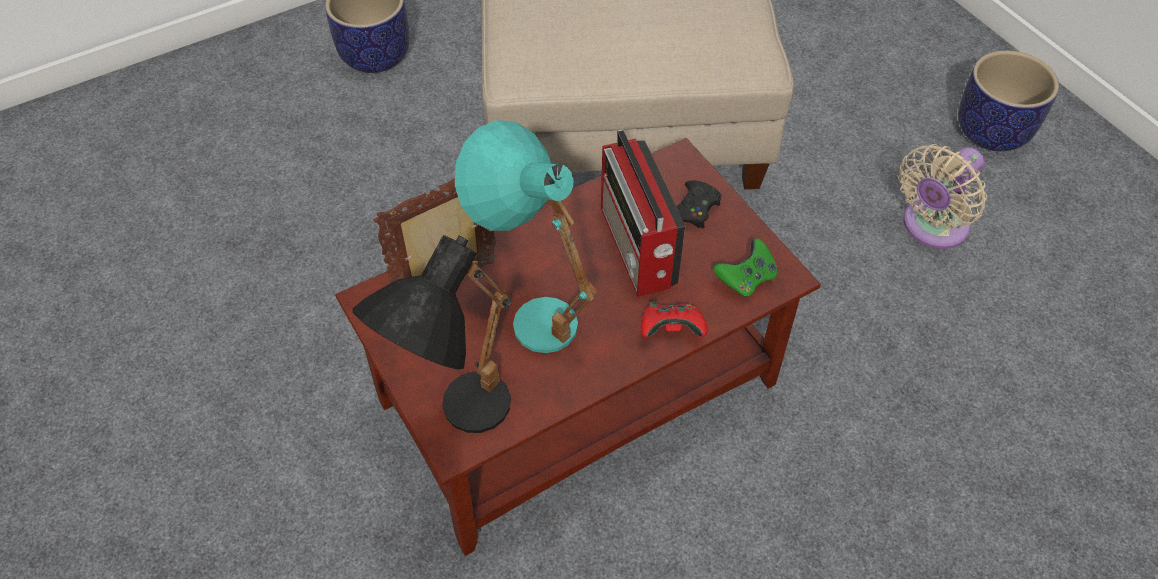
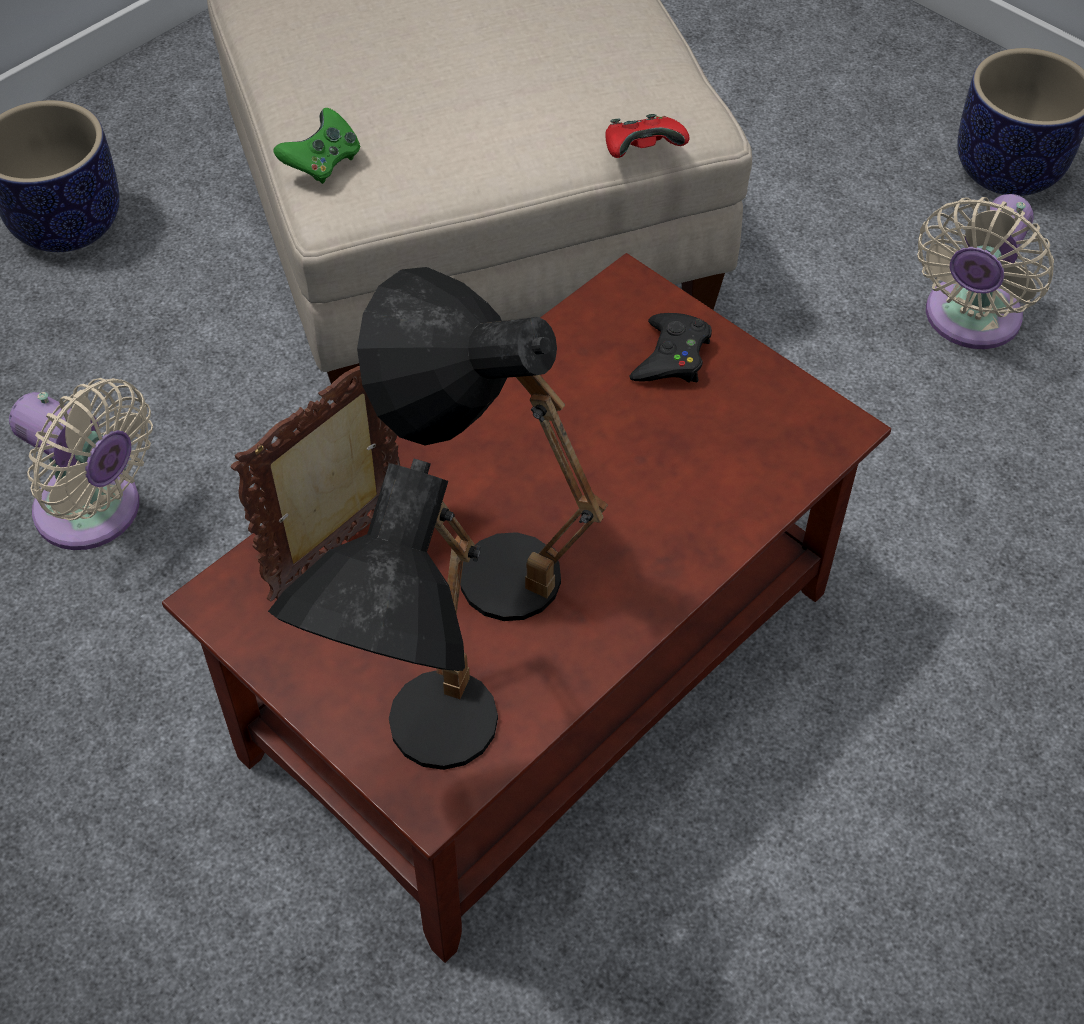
camera: 15 degrees left, 0 degrees up
turquoise table lamp [455,120,598,353] -> black table lamp [357,267,608,621]
radio [601,129,685,297] -> none
red game controller [641,302,707,338] -> red game controller moved to [606,114,690,158]
green game controller [713,238,778,297] -> green game controller moved to [273,108,360,184]
none -> beige fan [9,378,153,550]

